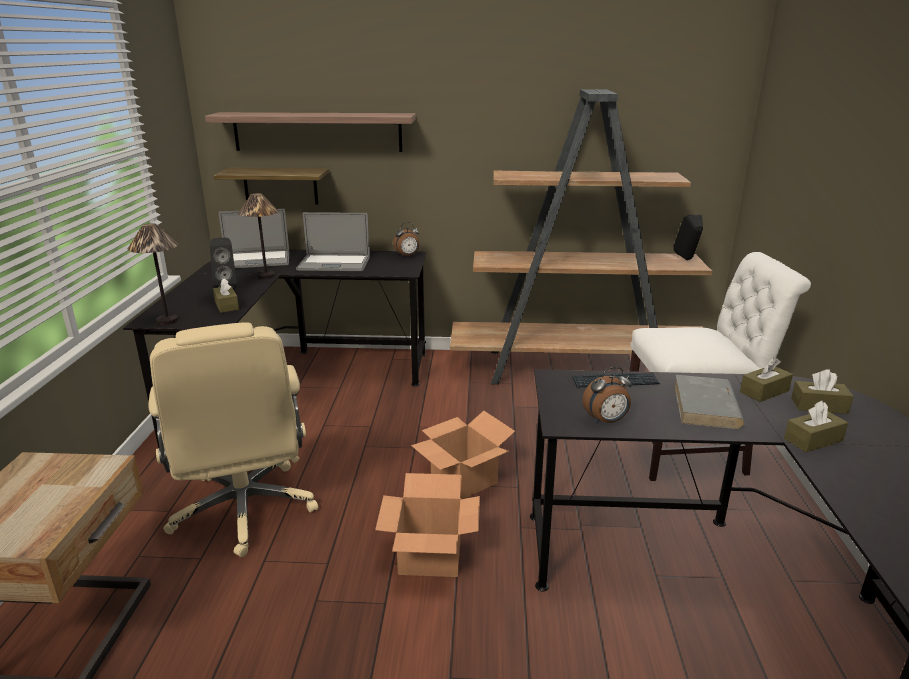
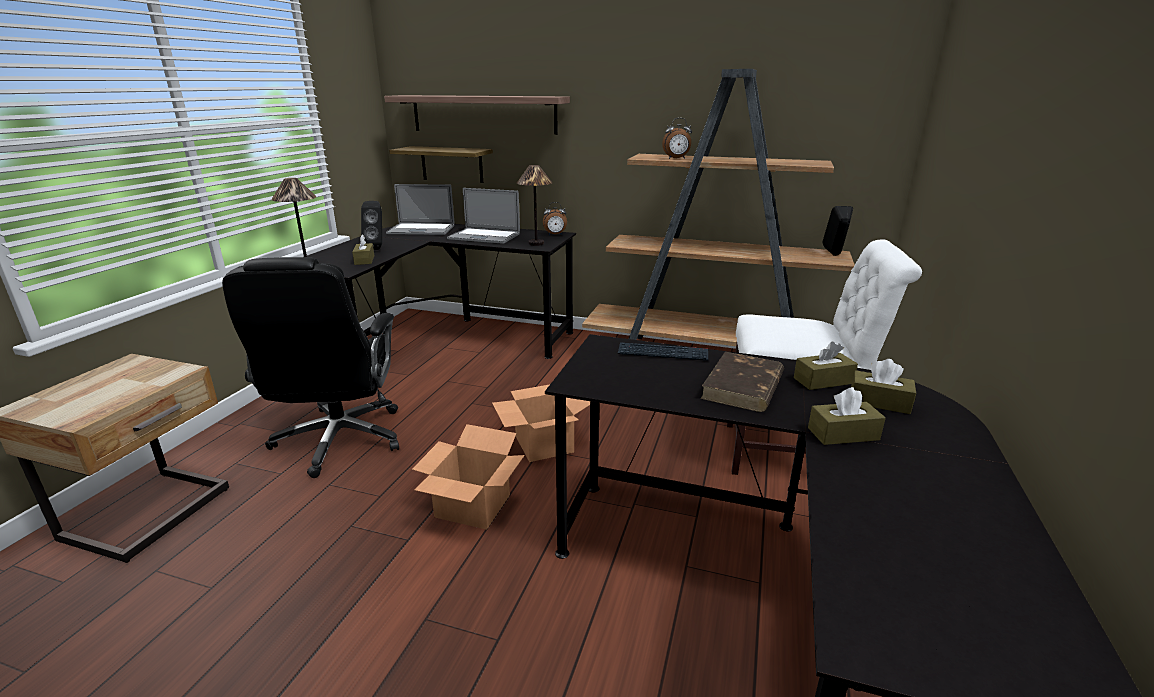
camera: 15 degrees right, 0 degrees up
beige office chair [148,322,318,557] -> black office chair [222,257,399,478]
table lamp [238,193,279,279] -> table lamp moved to [517,165,553,246]
alarm clock [583,367,632,424] -> alarm clock moved to [662,118,692,159]
grey book [674,375,745,429] -> brown book [701,352,784,412]

